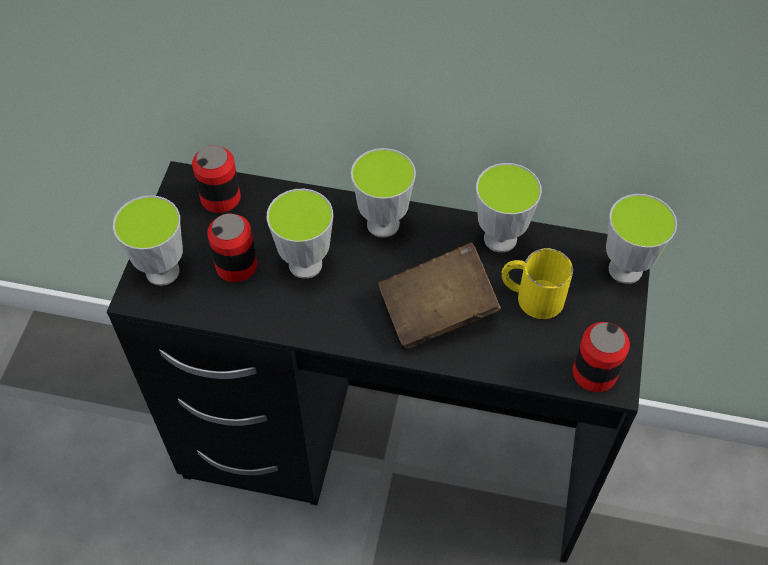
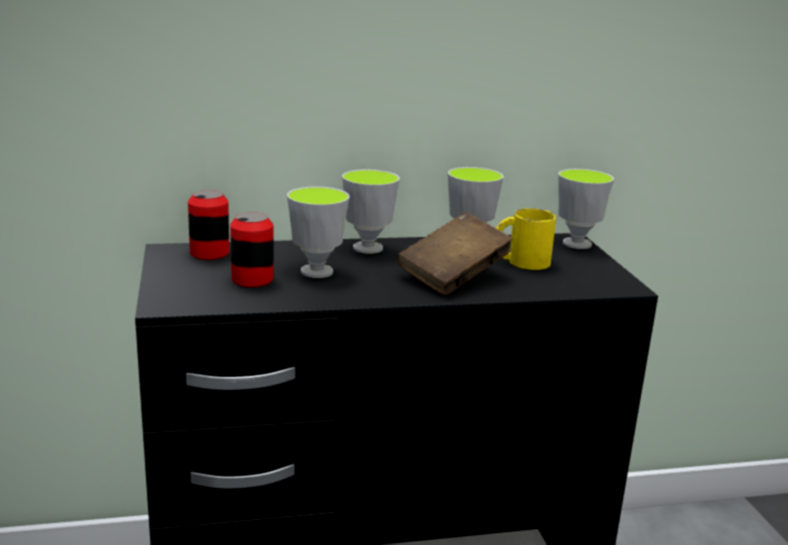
camera: 25 degrees left, 35 degrees down
cup [113,195,183,286] -> none
can [573,322,630,392] -> none

